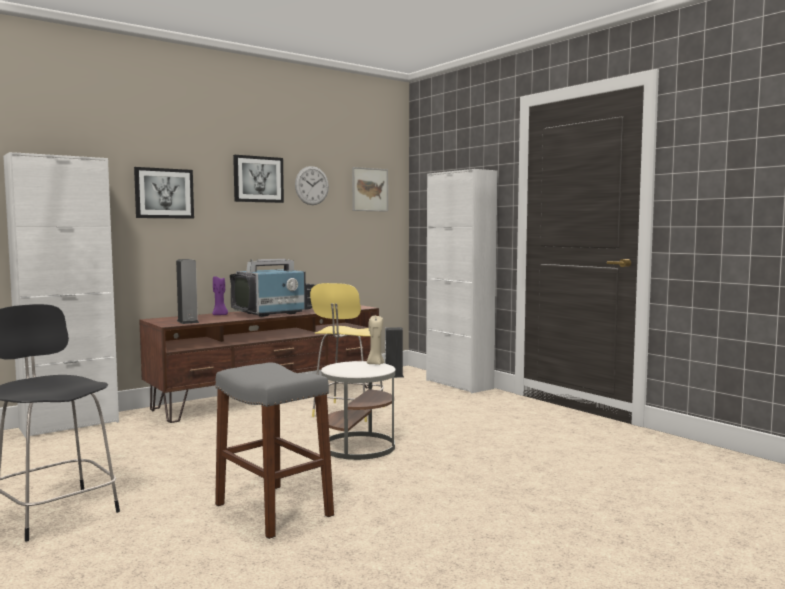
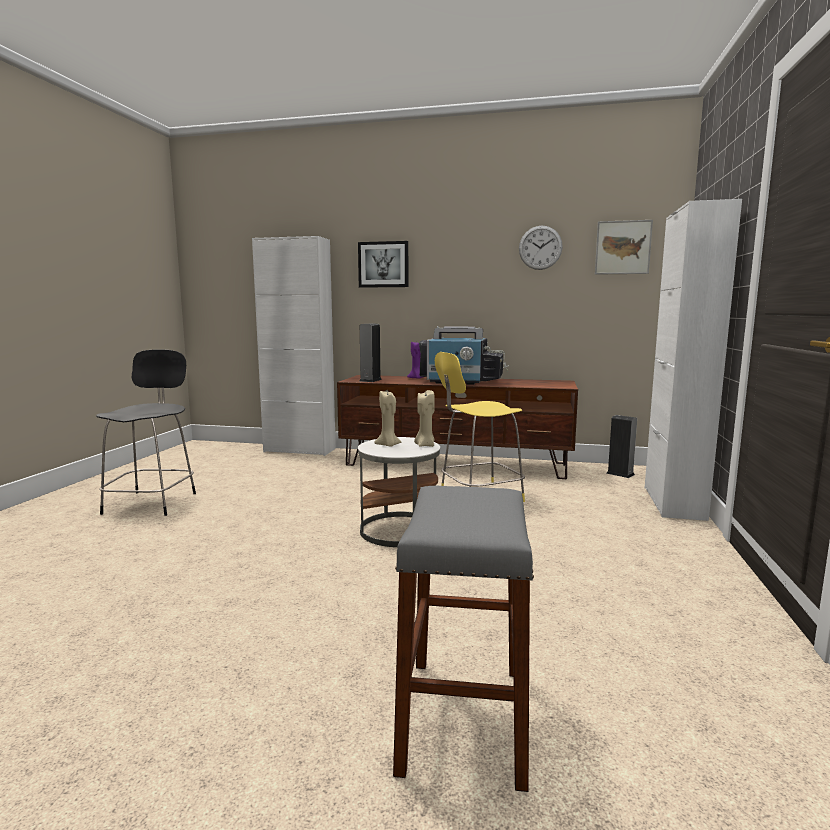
camera: 50 degrees right, 5 degrees up
grey stool [215,363,334,539] -> grey stool moved to [393,486,534,792]
picture [233,155,284,203] -> none
none -> beige candle [375,391,401,447]

